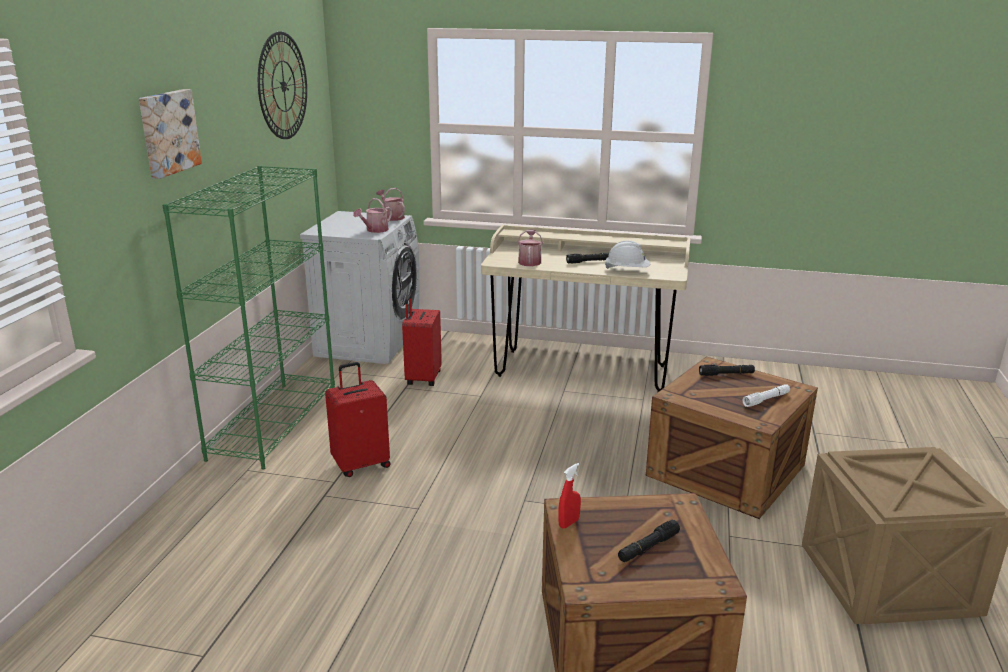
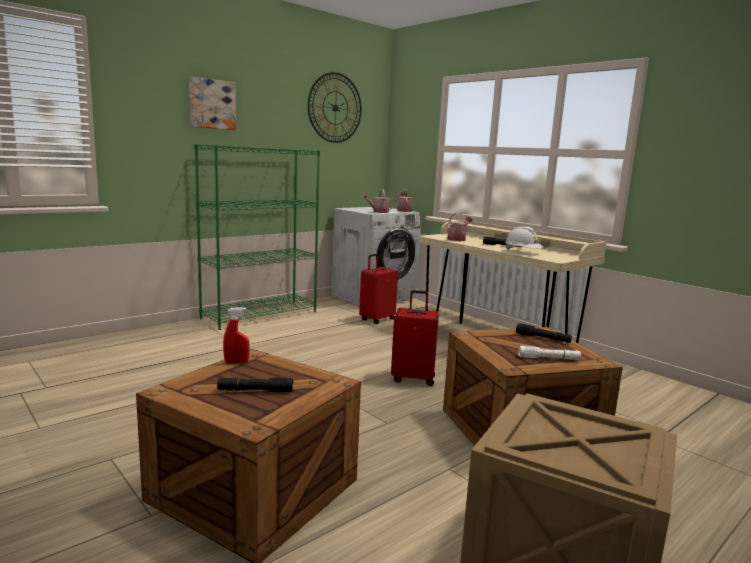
camera: 35 degrees right, 10 degrees down
red suitcase [325,362,390,477] -> red suitcase moved to [391,290,439,386]

